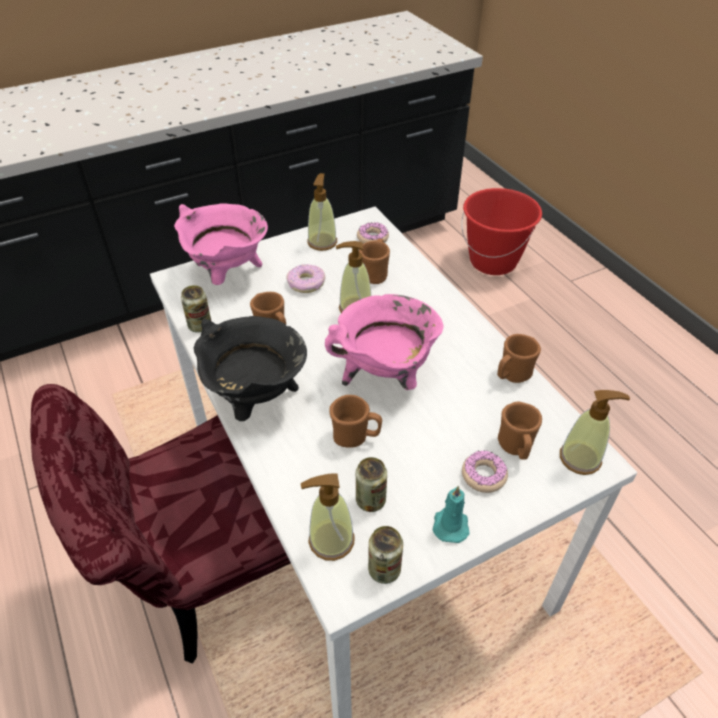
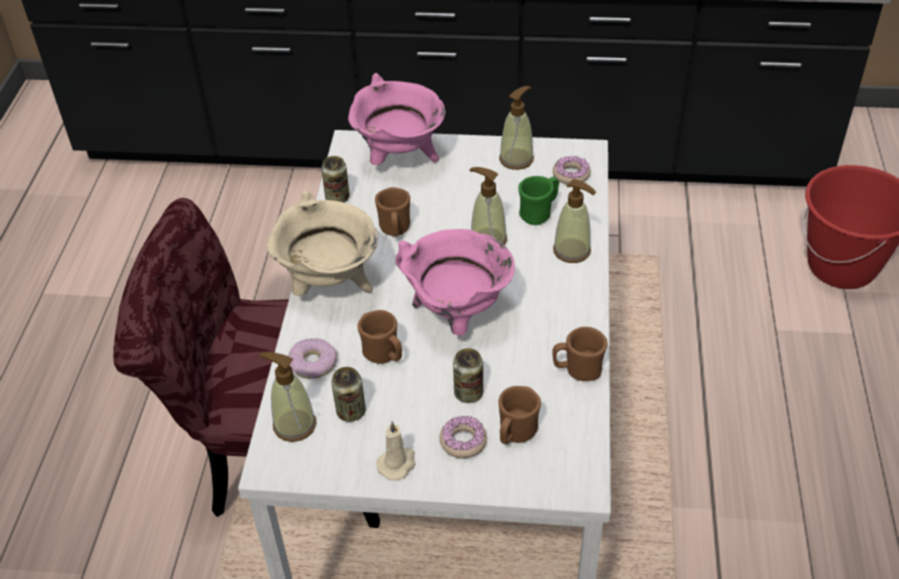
camera: 35 degrees right, 0 degrees up
black cooking pot [194,316,307,421] -> beige cooking pot [267,190,378,296]
donut [286,264,325,293] -> donut moved to [288,338,337,379]
brown mug [359,239,390,284] -> green mug [518,176,559,225]
can [368,526,403,584] -> can moved to [453,348,483,403]
turquoise candle [433,485,470,543] -> beige candle [376,421,416,481]
soap dispenser [560,390,630,475] -> soap dispenser moved to [553,179,596,263]

